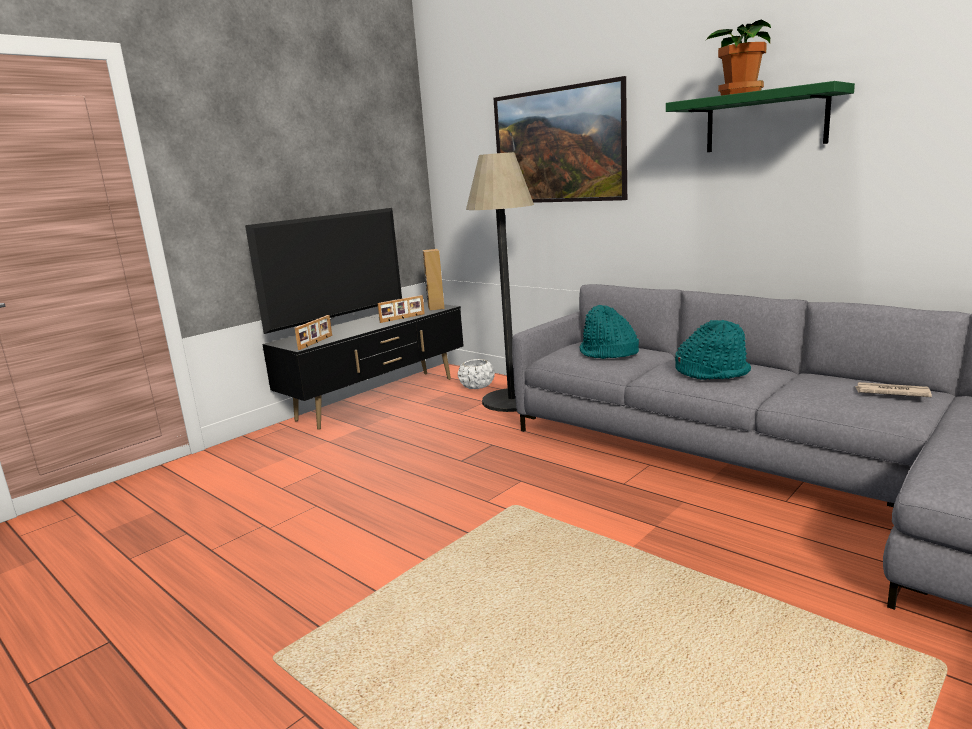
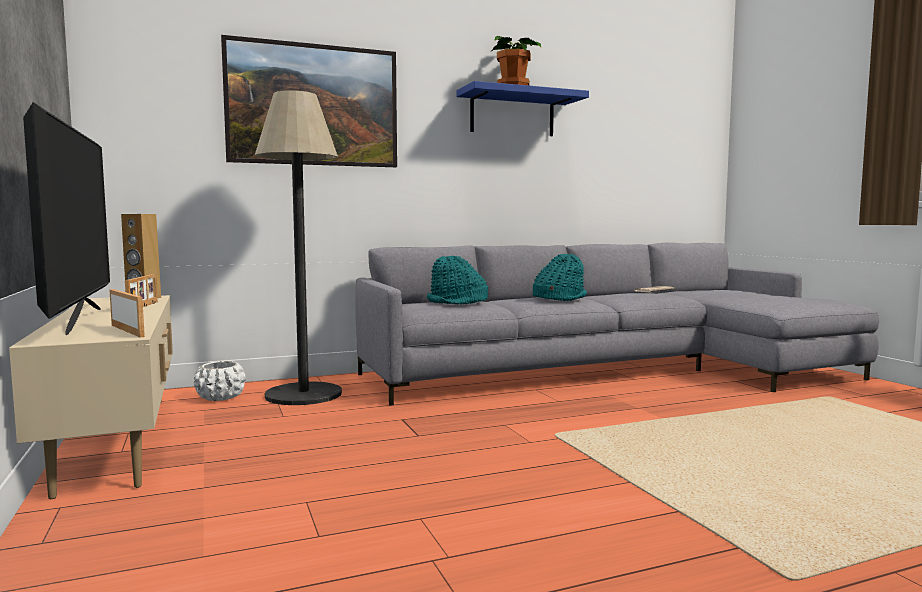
camera: 65 degrees left, 10 degrees down
black tv stand [262,302,463,430] -> beige tv stand [9,295,173,499]
green shelf [666,81,855,152] -> blue shelf [456,81,589,136]

